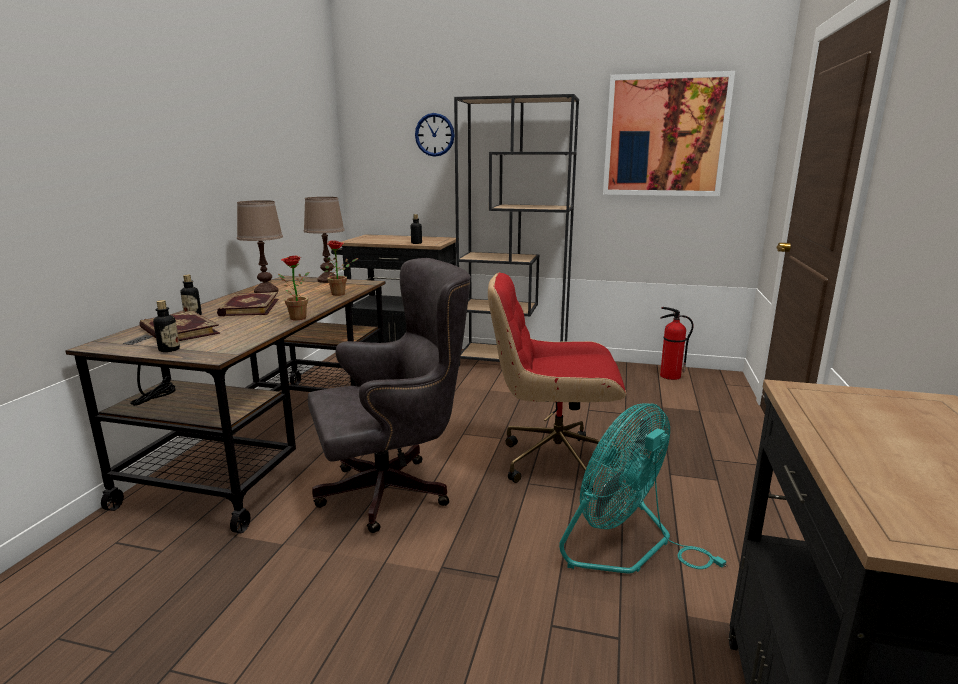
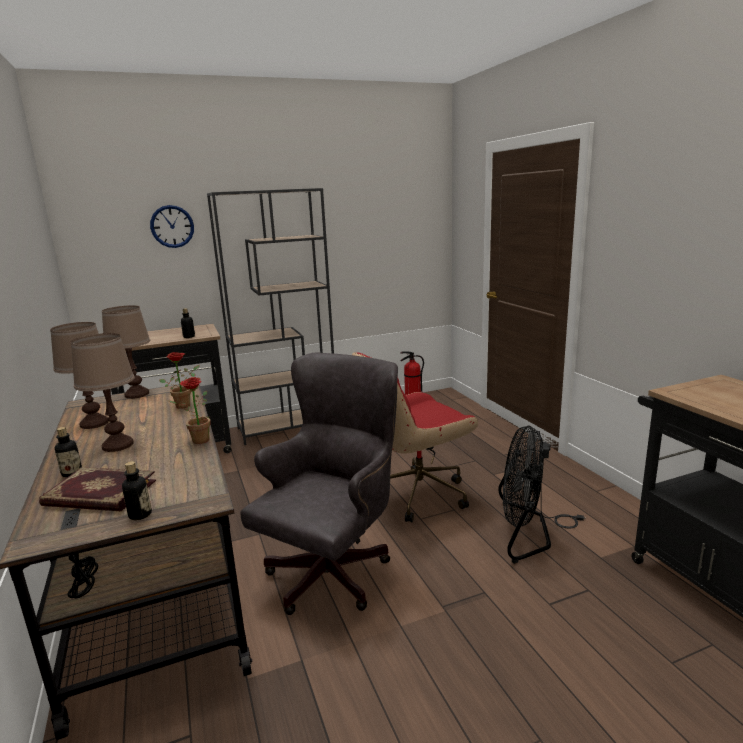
camera: 35 degrees left, 0 degrees up
book [217,292,279,316] -> brown table lamp [71,333,135,452]
turquoise fan [559,403,728,573] -> black fan [498,426,585,564]
picture [603,71,735,196] -> none

